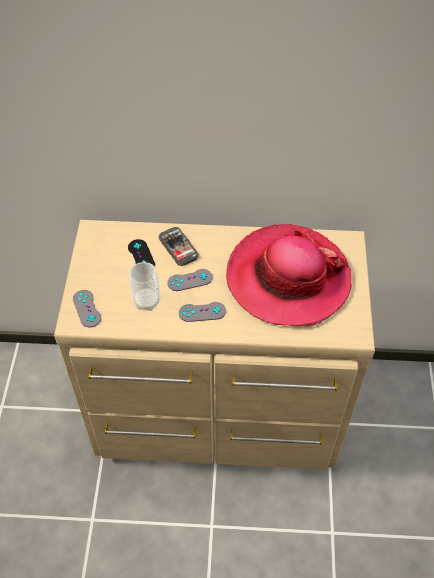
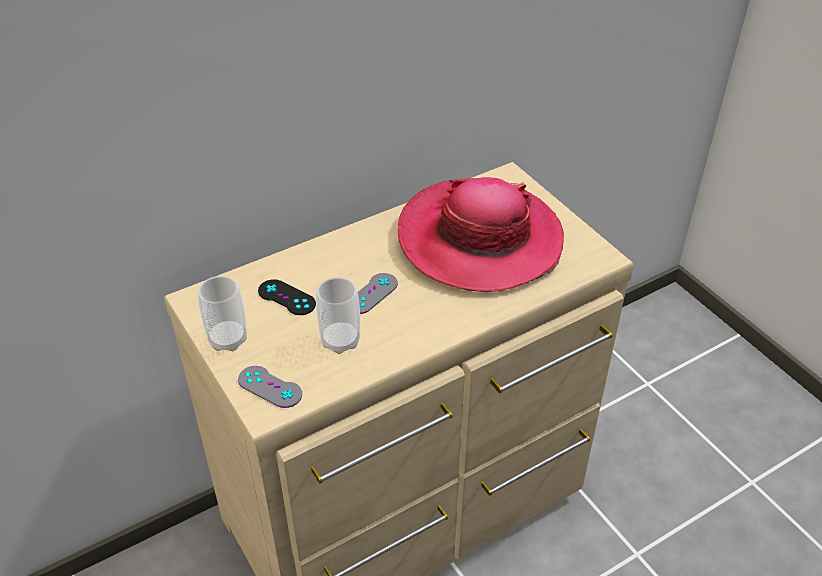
camera: 35 degrees left, 10 degrees down
phone [158,227,199,266] -> none
grey game controller [179,302,226,322] -> none
none -> cup [198,276,247,351]

